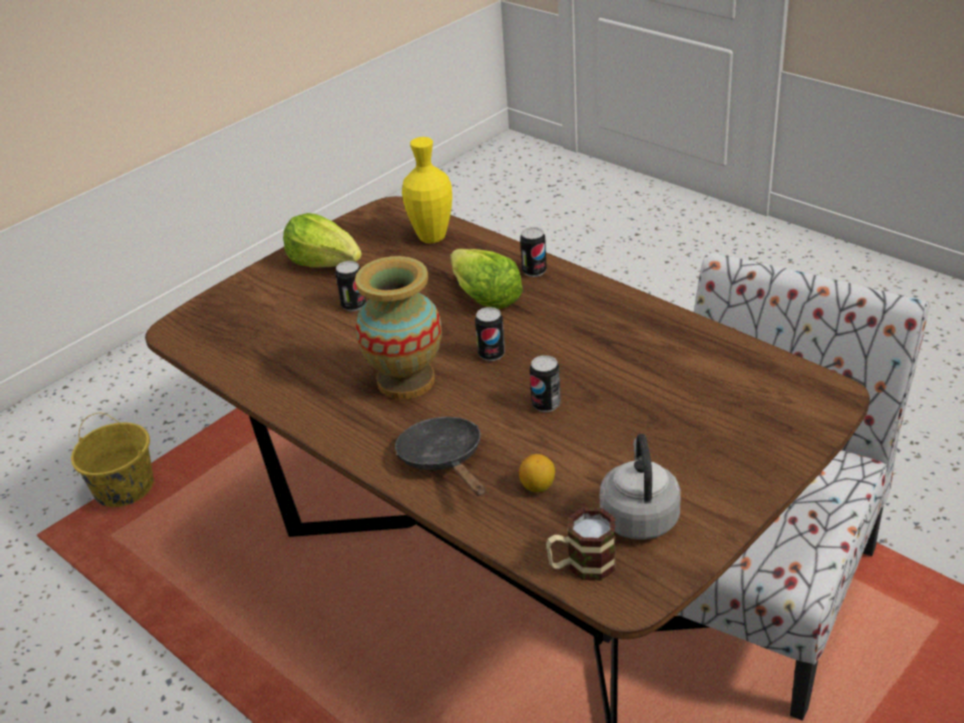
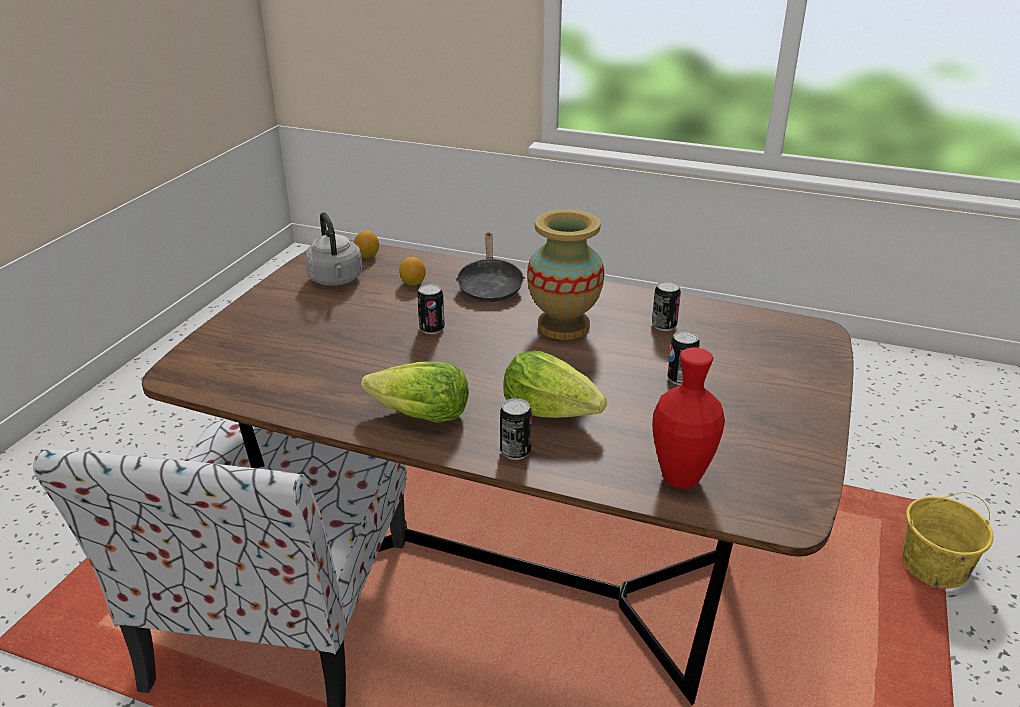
camera: 155 degrees right, 5 degrees down
lettuce [283,213,362,267] -> lettuce moved to [361,362,469,423]
black frying pan [395,417,485,496] -> black frying pan turned 45 degrees clockwise [456,232,525,302]
yellow vase [402,137,452,243] -> red vase [652,348,725,489]
can [475,307,505,361] -> can moved to [652,281,681,331]
mug [546,508,616,581] -> lemon [354,231,379,258]

